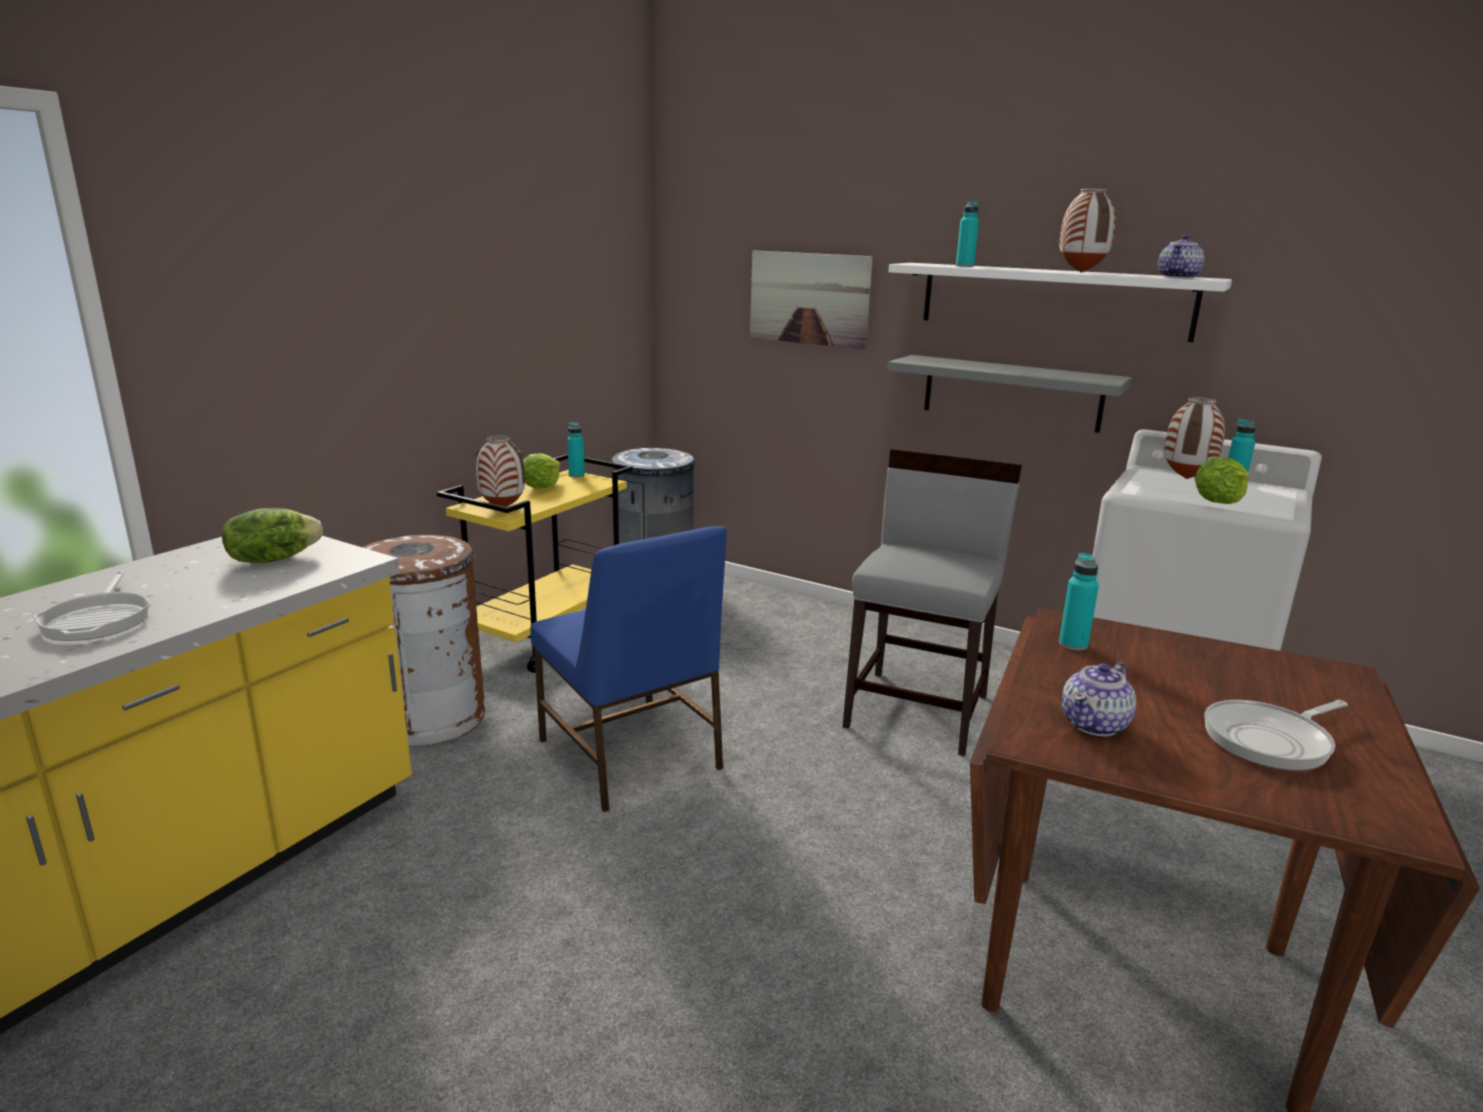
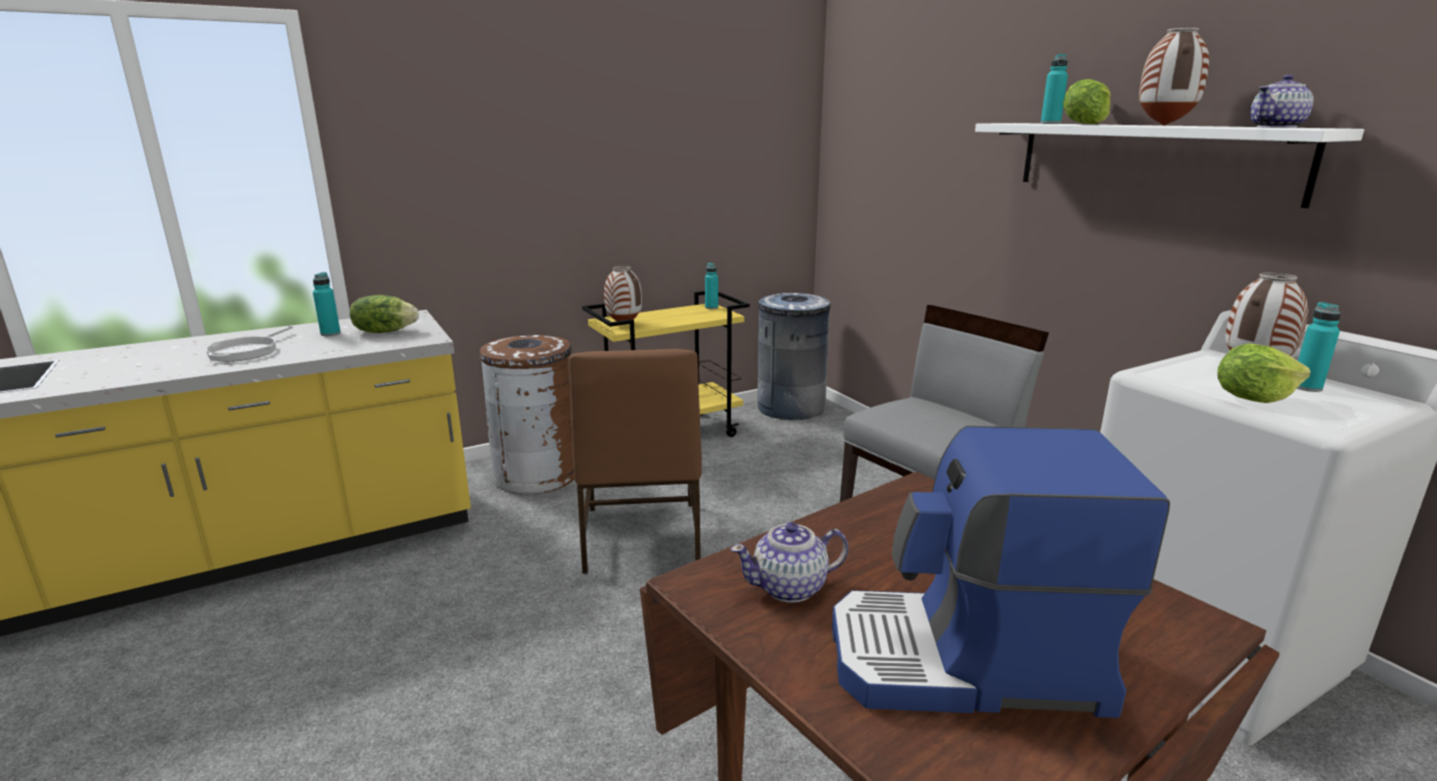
camera: 30 degrees right, 0 degrees up
lettuce [523,453,560,488] -> lettuce moved to [1063,79,1110,124]
blue chair [530,526,727,812] -> brown chair [568,349,702,574]
picture [750,250,873,349] -> none
grey shelf [887,355,1132,433] -> none
turquoise bottle [1059,553,1099,651] -> turquoise bottle moved to [313,272,341,336]
frying pan [1204,700,1348,771] -> coffee machine [832,426,1170,718]

